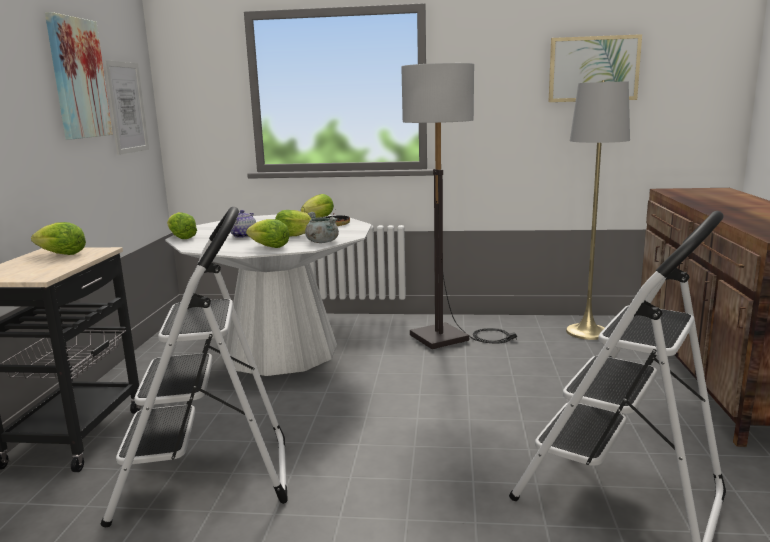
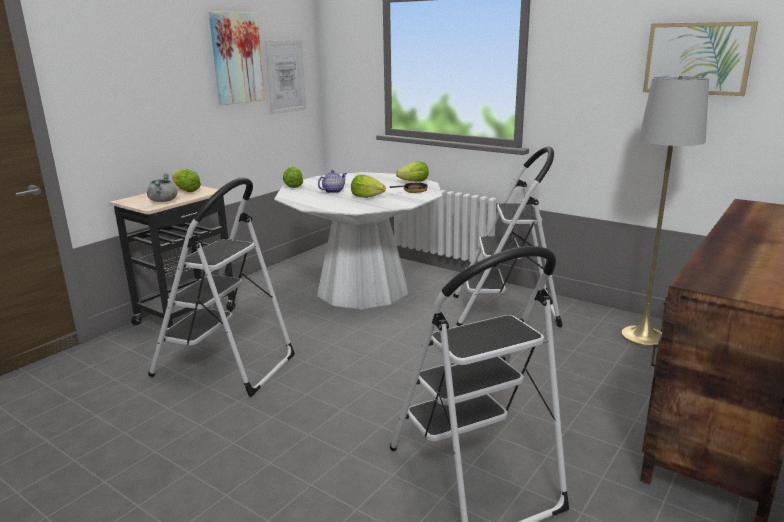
camera: 30 degrees right, 5 degrees up
lettuce [246,219,289,248] -> none
grey cooking pot [305,212,339,243] -> grey cooking pot moved to [147,173,177,202]
floor lamp [401,63,517,349] -> step ladder [453,147,562,328]

